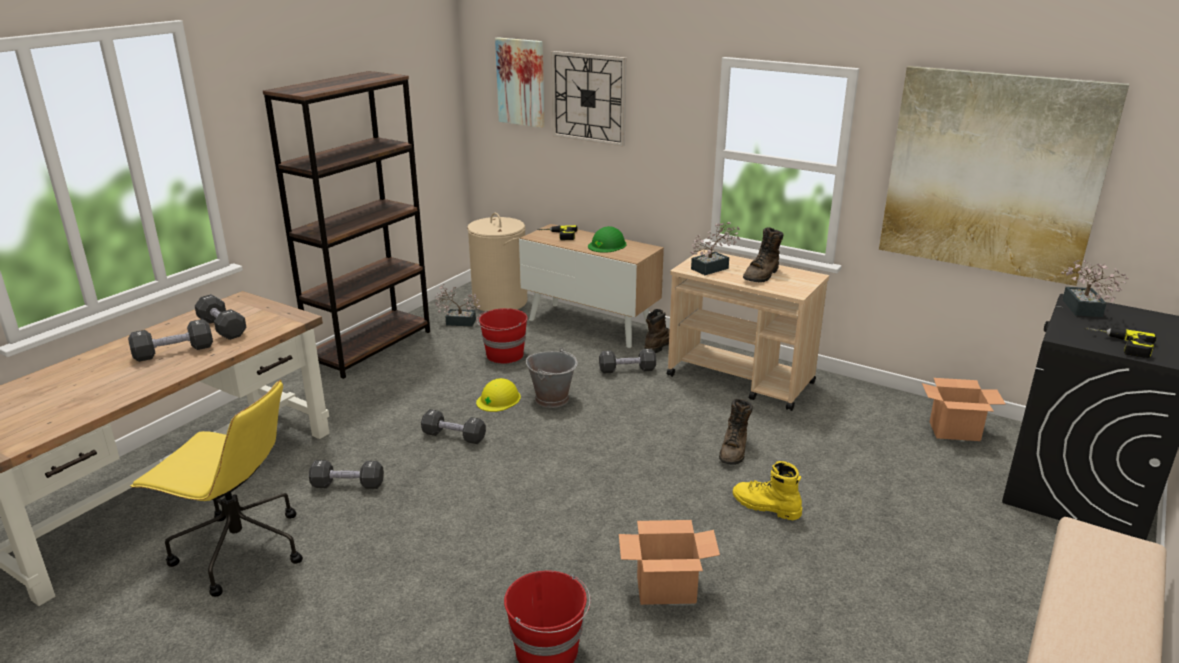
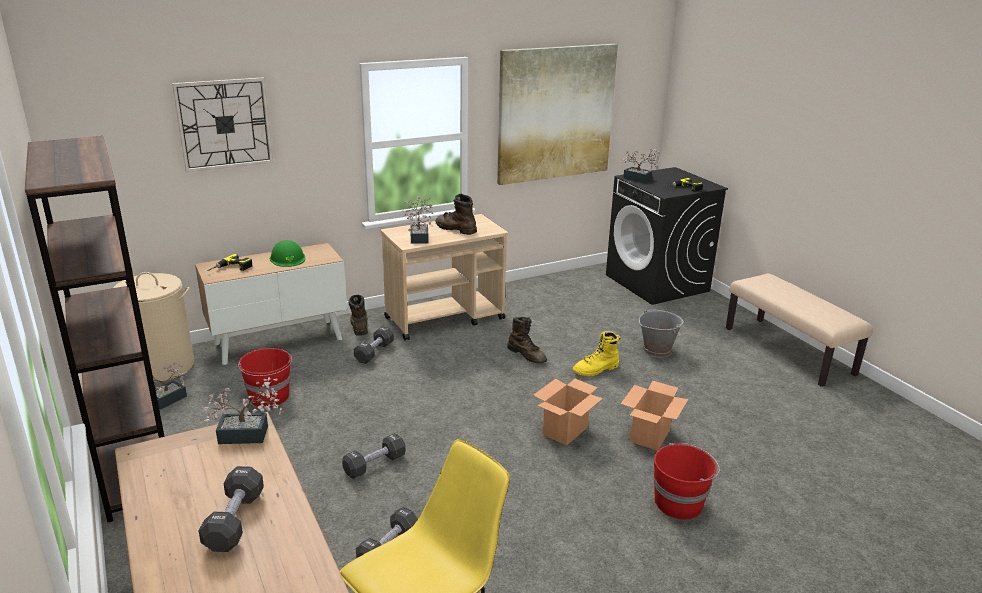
camera: 60 degrees left, 0 degrees up
black dumbbell [195,294,246,340] -> none
yellow hard hat [476,378,521,412] -> none
picture [495,37,545,128] -> none
grey bucket [526,347,578,408] -> grey bucket moved to [639,308,684,358]
brown boot [743,227,784,282] -> brown boot turned 150 degrees clockwise [435,194,477,235]
cardboard box [922,378,1006,441] -> cardboard box moved to [533,379,603,446]
none -> potted plant [204,377,282,444]

